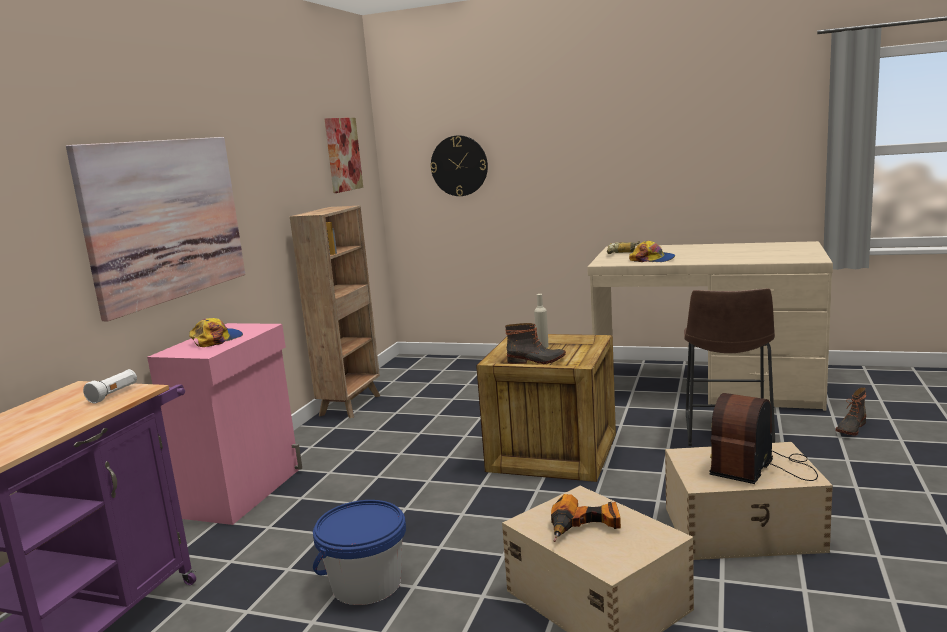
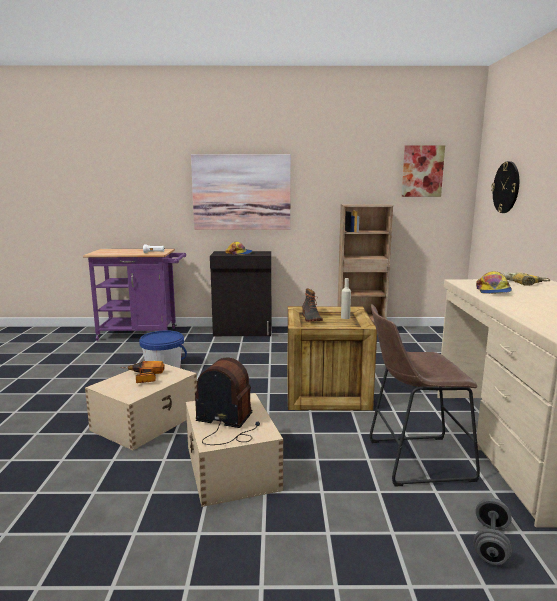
camera: 70 degrees right, 0 degrees up
pink cabinet [147,323,302,525] -> black cabinet [210,251,271,336]
boot [836,388,866,435] -> grey dumbbell [473,498,513,565]

